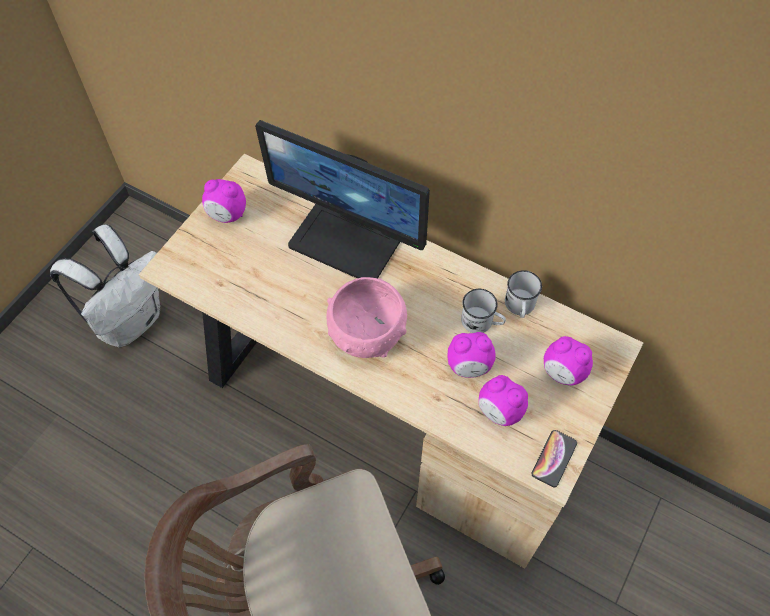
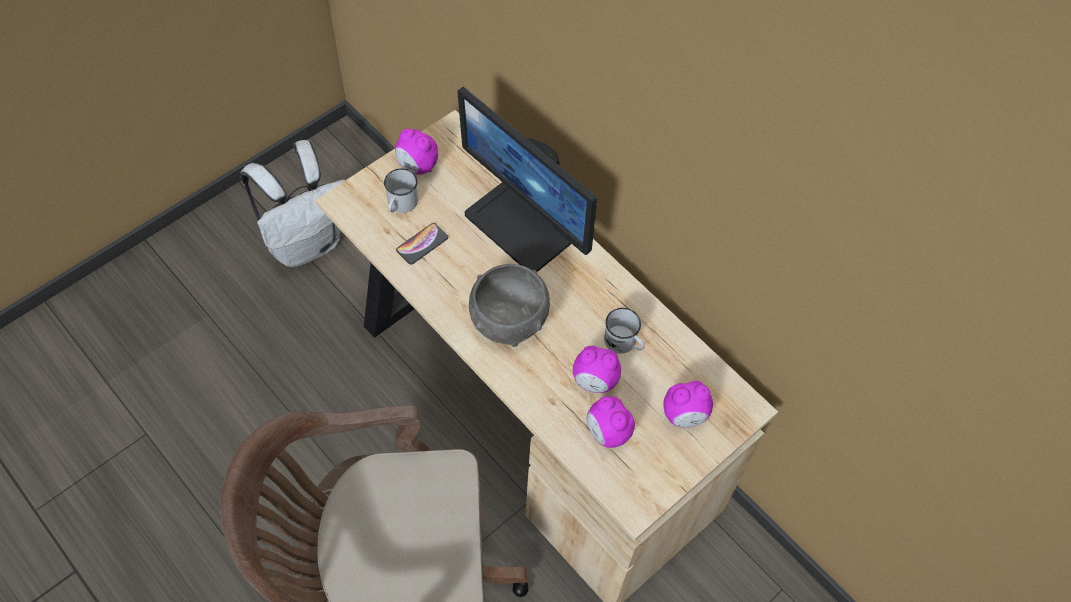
camera: 15 degrees right, 0 degrees up
pink bowl [327,277,407,358] -> grey bowl [469,264,550,347]
white mug [505,270,542,318] -> white mug moved to [384,169,418,213]
phone [531,430,577,487] -> phone moved to [396,223,448,265]
alarm clock [544,336,593,385] -> alarm clock turned 60 degrees counterclockwise [664,381,713,428]

